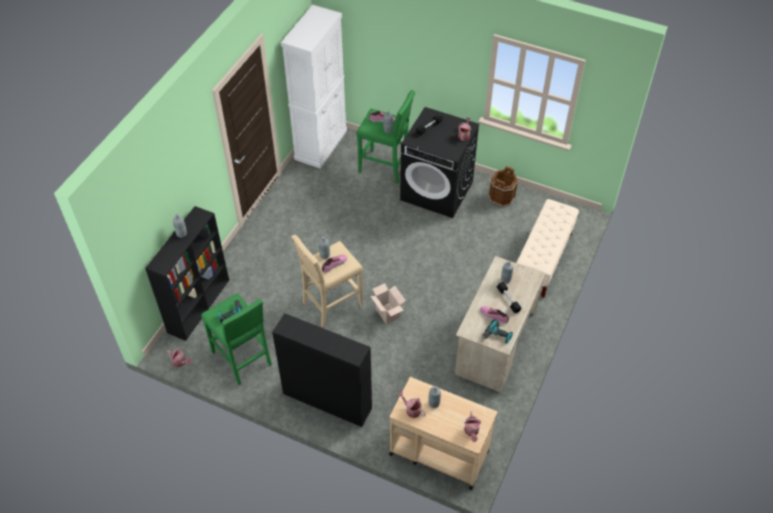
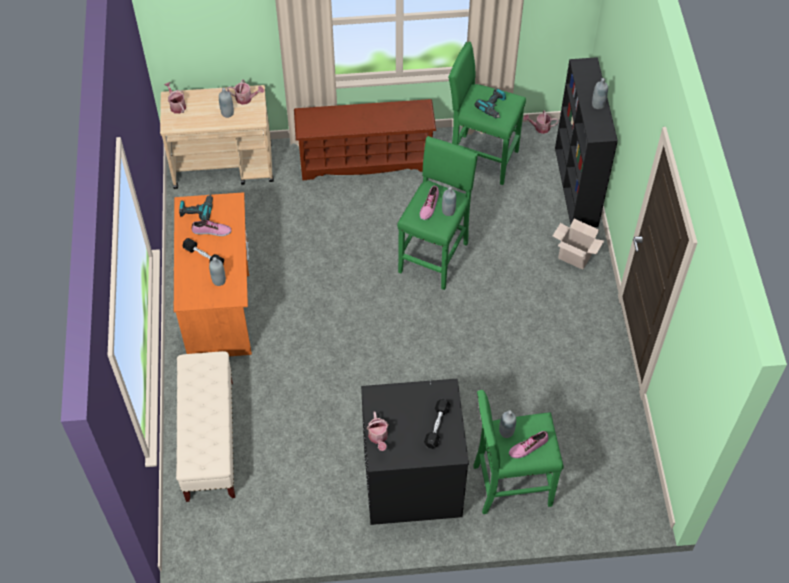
camera: 150 degrees right, 5 degrees up
black bookcase [272,313,372,427] -> brown shoe rack [294,99,436,181]
white cabinet [281,5,347,168] -> none
beige stool [291,235,363,328] -> green stool [397,136,478,290]
cardboard box [371,283,406,325] -> cardboard box moved to [553,219,604,270]
beige desk [455,256,546,392] -> orange desk [174,192,252,356]
brown bucket [488,166,518,207] -> none

